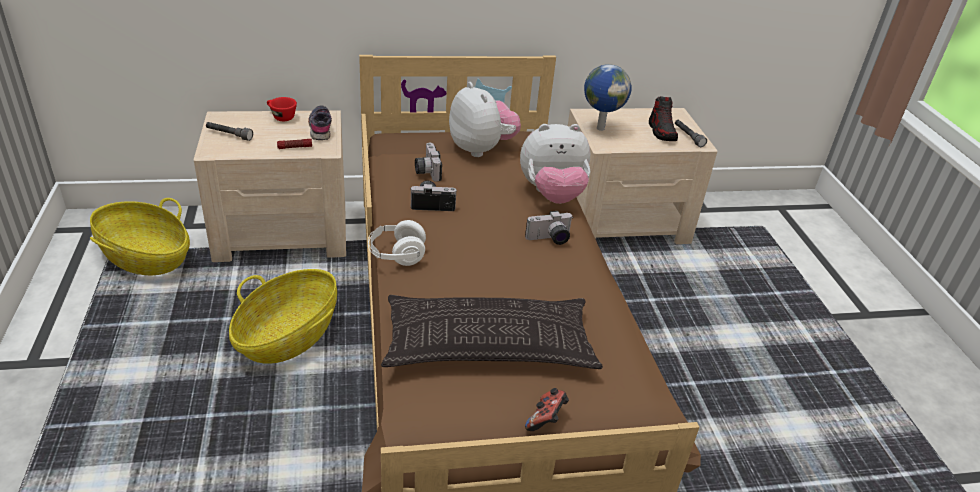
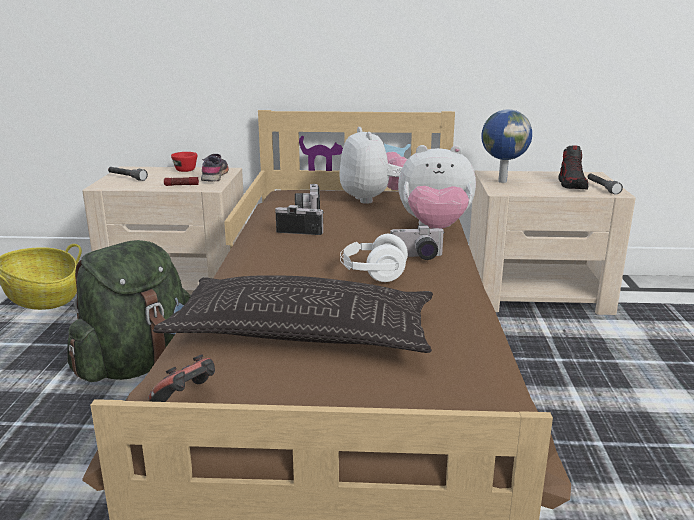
camera: 15 degrees right, 15 degrees down
basket [229,269,337,364] -> green backpack [67,240,191,382]
white headphones [368,220,426,266] -> white headphones moved to [340,234,408,282]
game controller [525,388,569,431] -> game controller moved to [149,354,215,402]

